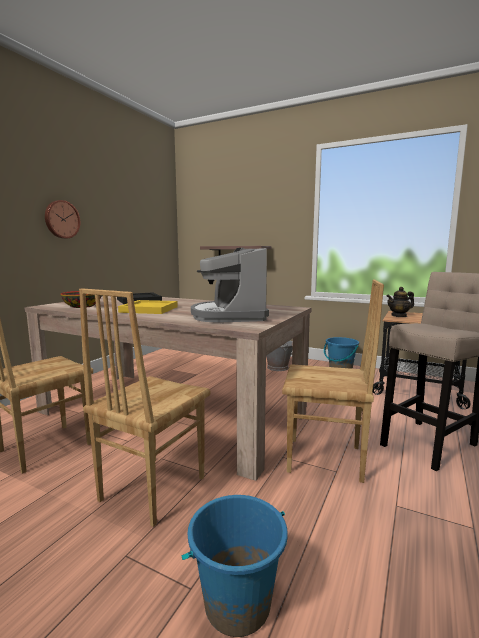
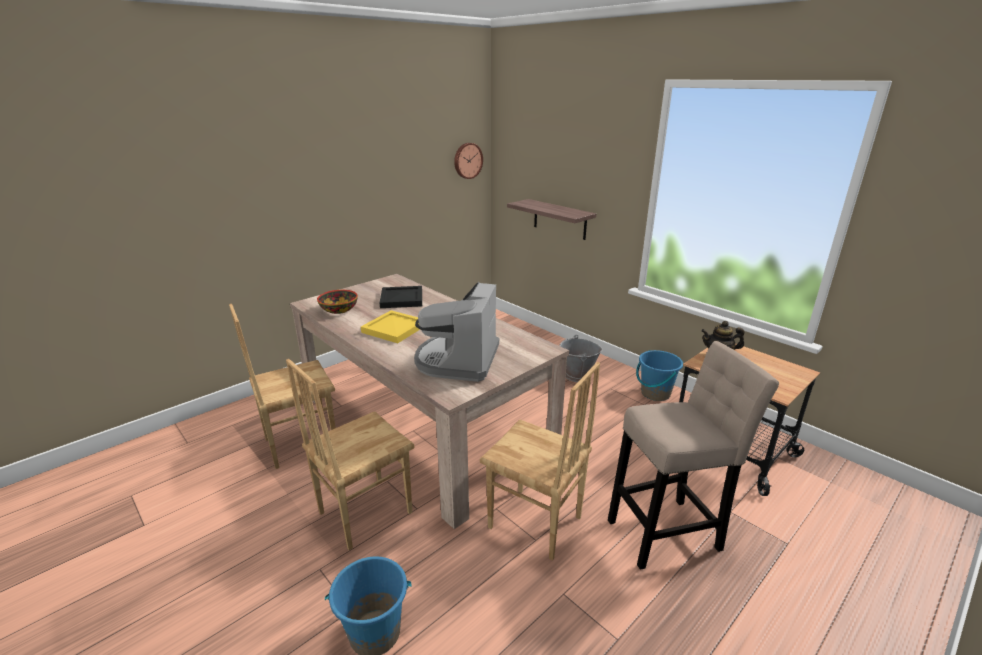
camera: 20 degrees right, 15 degrees up
wall clock [45,200,80,239] -> wall clock moved to [454,143,483,179]

